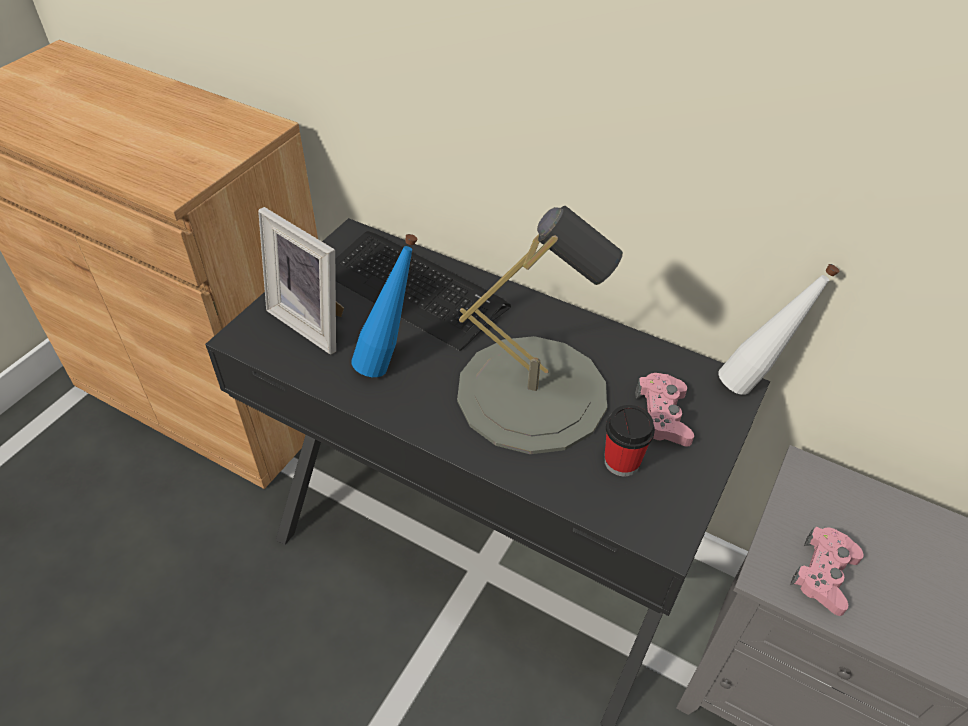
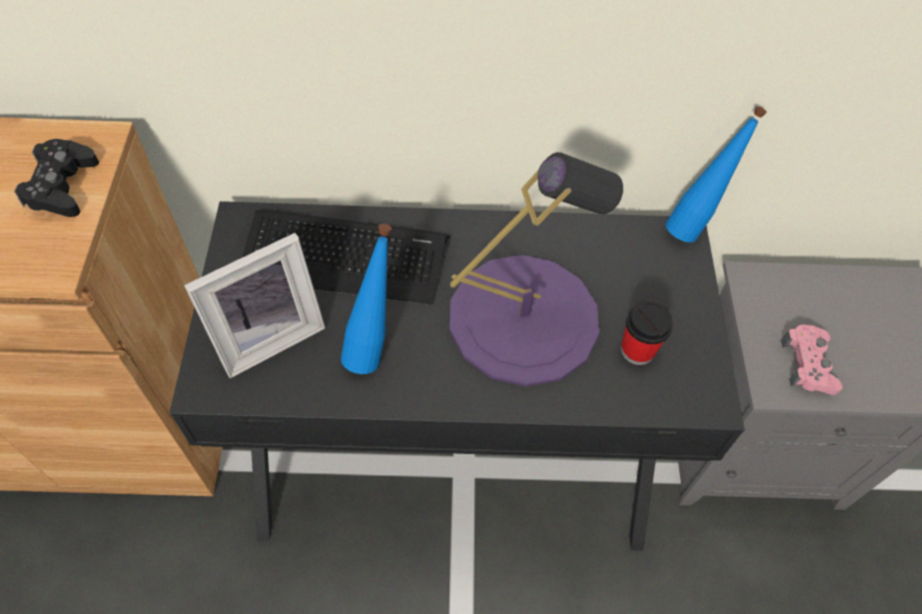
camera: 30 degrees left, 10 degrees up
picture frame [258,207,344,354] -> picture frame turned 45 degrees counterclockwise [184,233,325,378]
grey table lamp [457,206,623,454] -> purple table lamp [450,152,623,386]
pink game controller [635,373,694,447] -> none
white bottle [718,264,840,395] -> blue bottle [666,106,767,242]
none -> black game controller [14,139,99,217]

